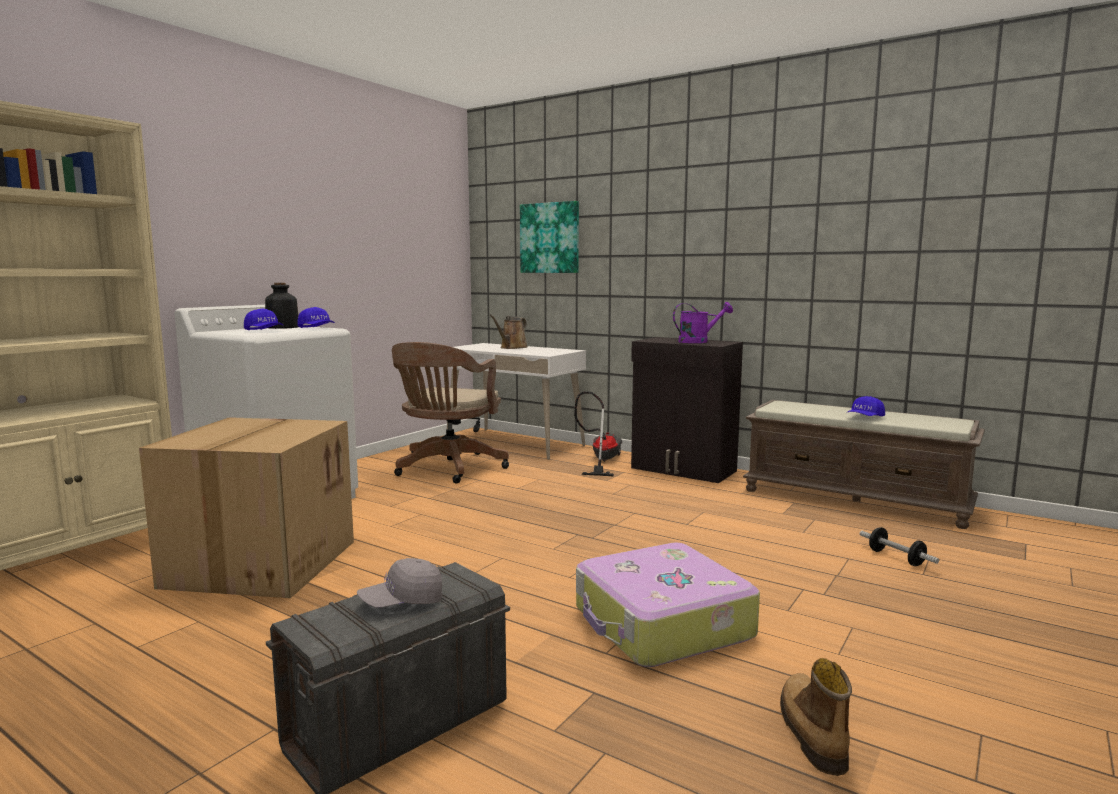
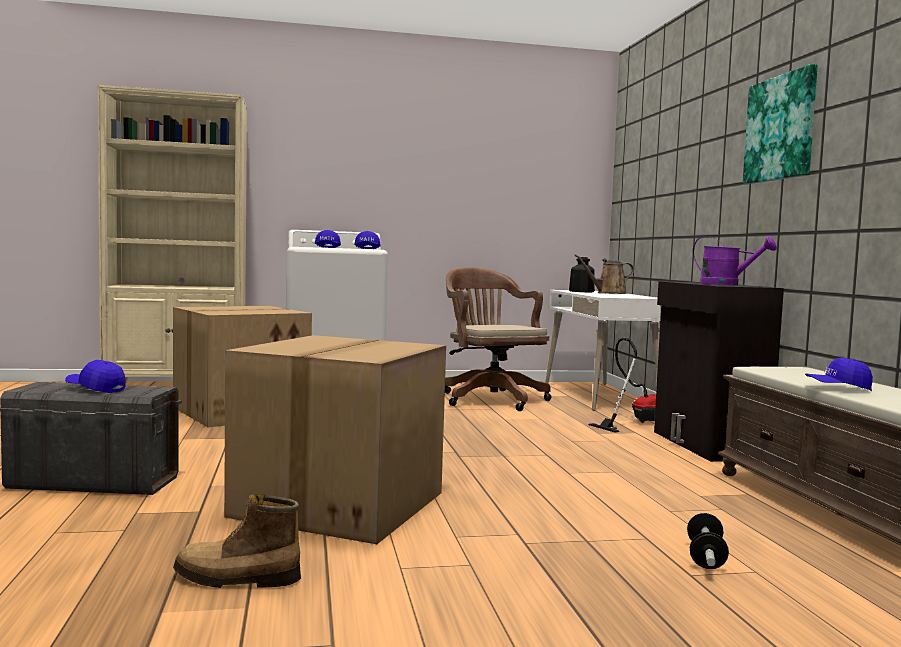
camera: 45 degrees right, 5 degrees down
bottle [265,283,299,329] -> bottle moved to [569,257,595,292]
grey cap [357,558,443,608] -> blue cap [65,360,126,393]
brown office chair [392,342,509,484] -> brown office chair turned 90 degrees clockwise [445,267,552,411]
picture [520,201,579,273] -> picture moved to [743,64,818,184]
suitcase [576,543,760,667] -> cardboard box [224,335,446,544]
boot [780,658,852,776] -> boot turned 135 degrees counterclockwise [173,494,301,588]

